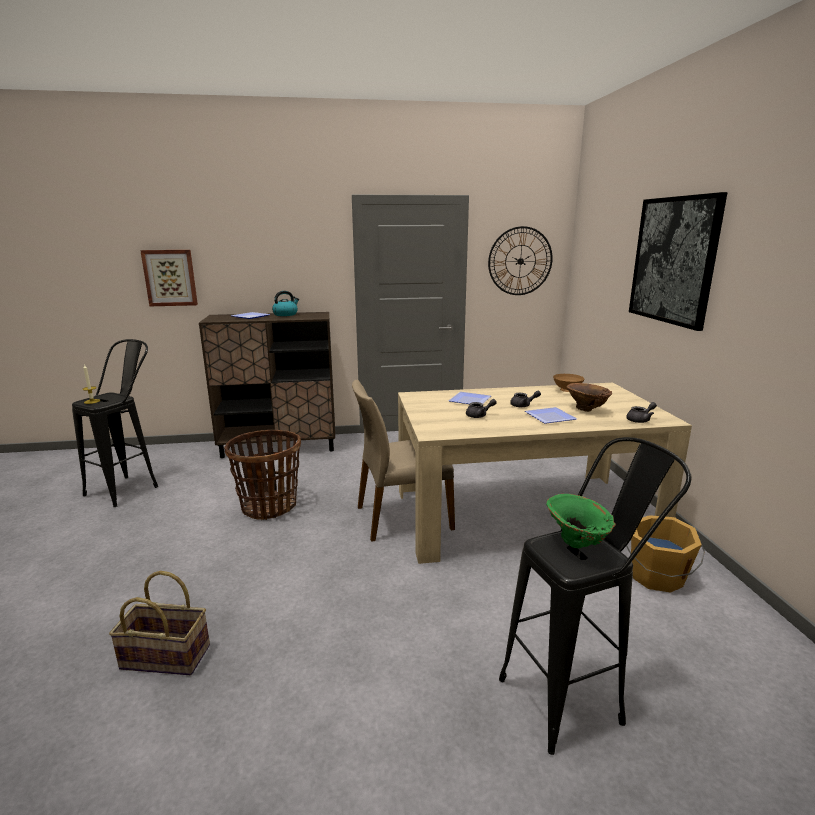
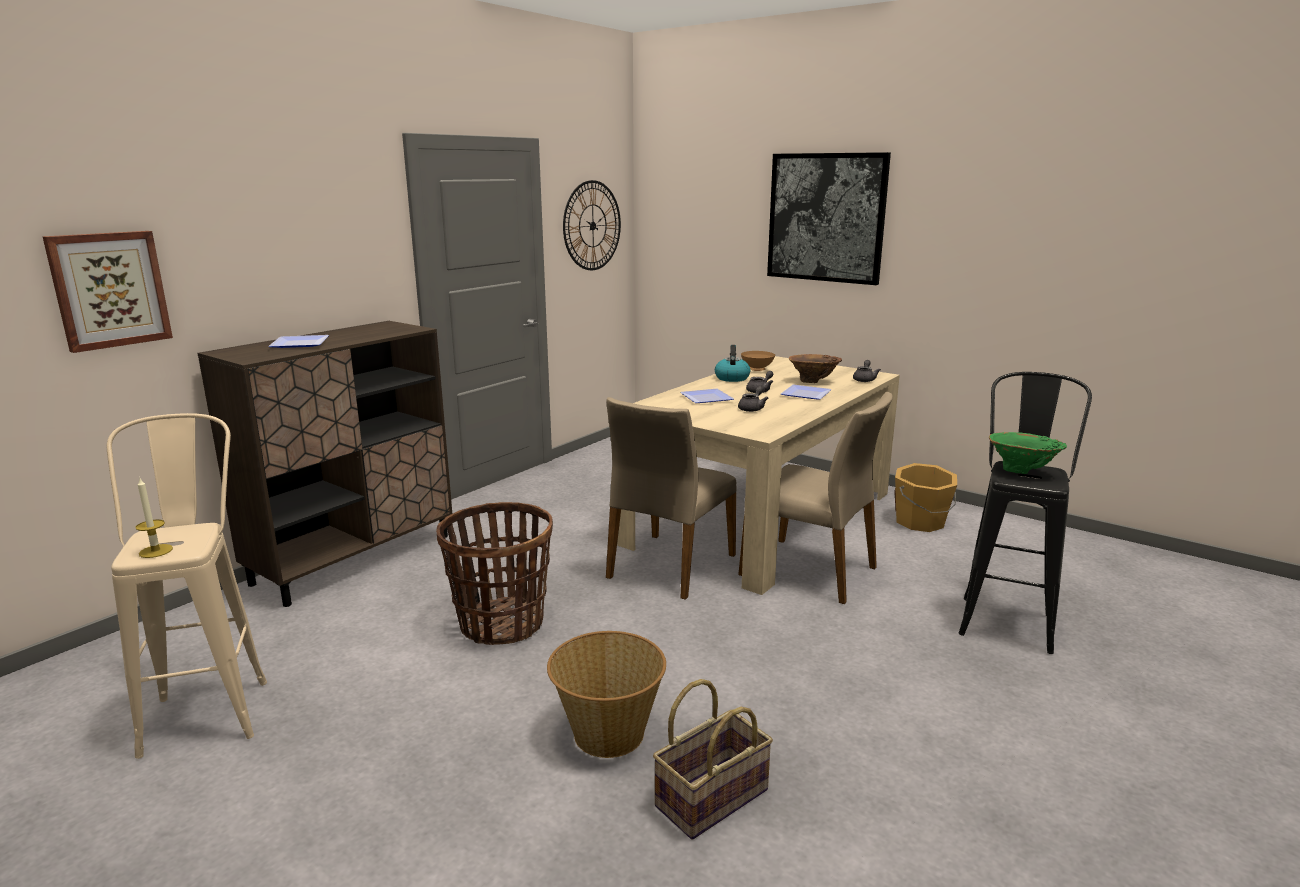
camera: 45 degrees left, 0 degrees up
black stool [72,339,158,507] -> beige stool [107,413,267,759]
kettle [272,291,299,316] -> kettle moved to [715,345,751,382]
none -> basket [547,631,666,758]
none -> beige chair [738,392,893,604]

